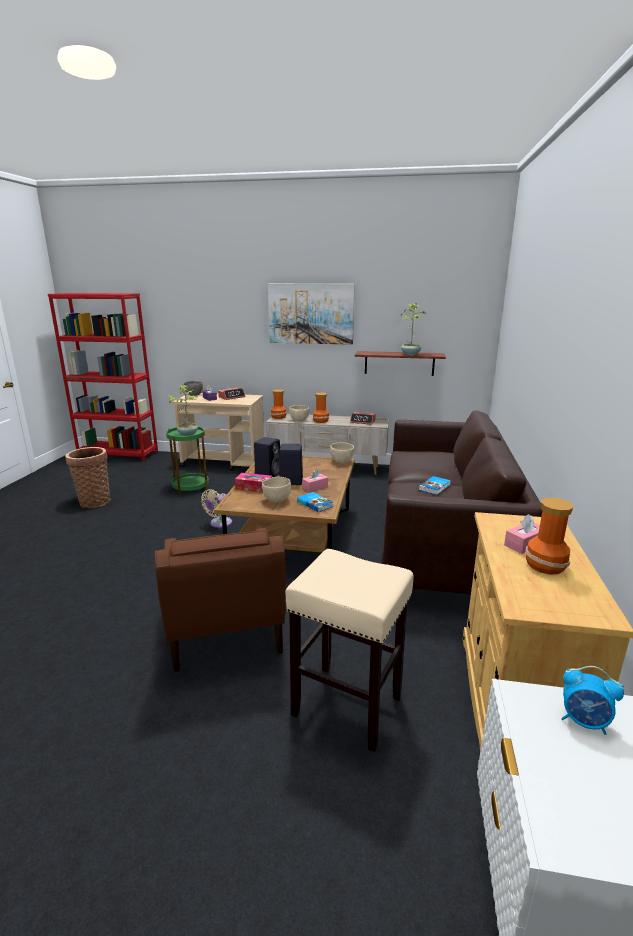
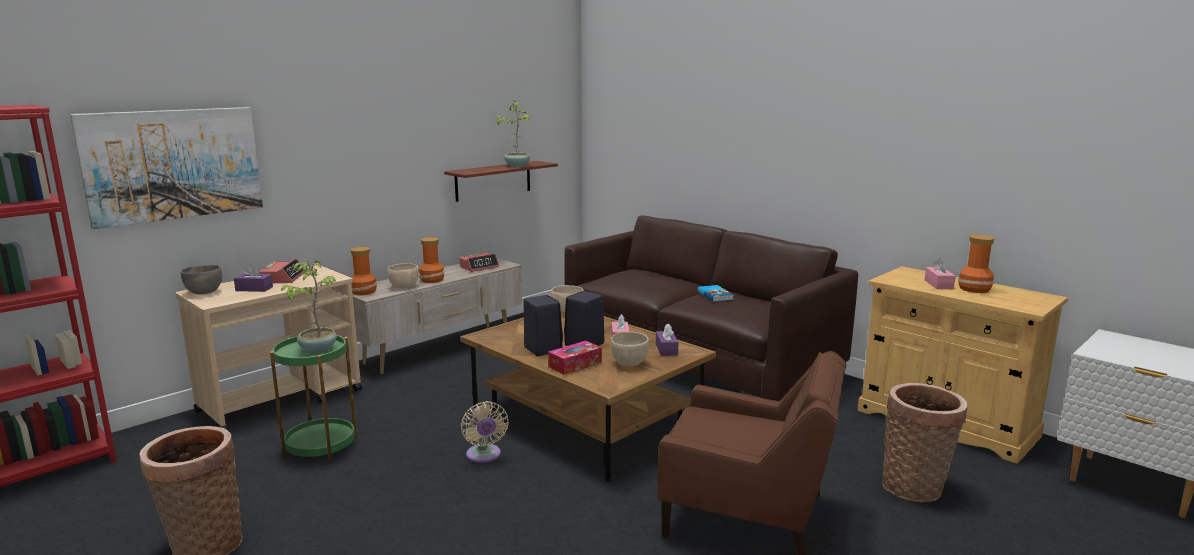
camera: 55 degrees left, 5 degrees down
picture [268,284,355,345] -> picture moved to [70,107,263,229]
beige stool [285,549,414,752] -> basket [882,383,968,503]
book [297,492,334,512] -> purple tissue box [656,324,679,356]
alarm clock [561,666,624,735] -> none

